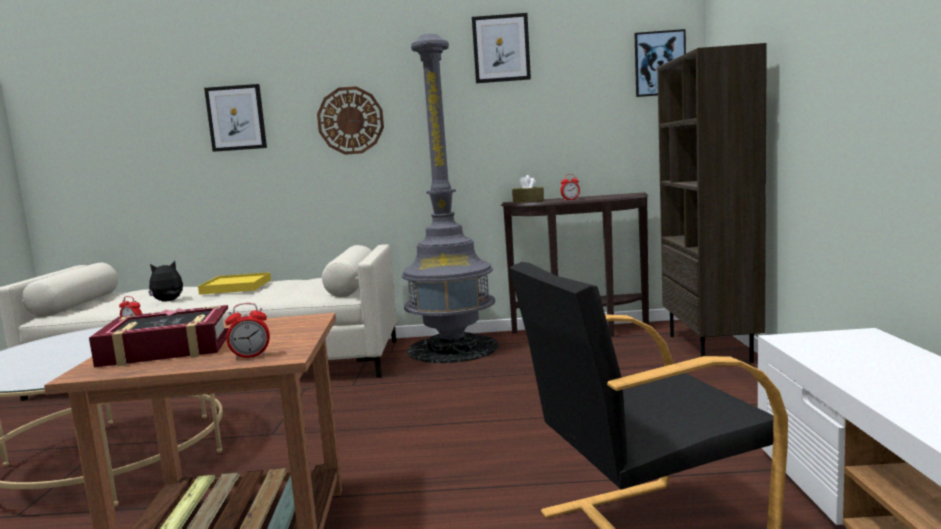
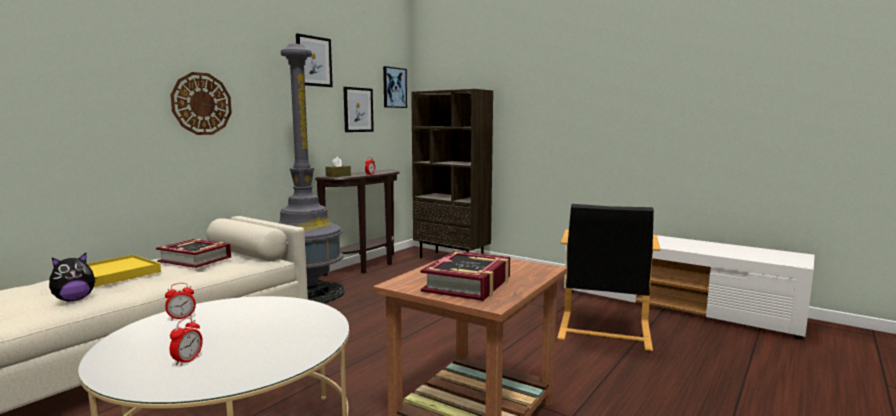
camera: 55 degrees left, 0 degrees up
plush toy [148,261,183,301] -> plush toy turned 135 degrees counterclockwise [49,253,96,301]
picture [204,84,267,152] -> picture moved to [343,87,374,132]
alarm clock [225,303,270,360] -> alarm clock moved to [170,317,203,366]
none -> book [156,239,231,268]

